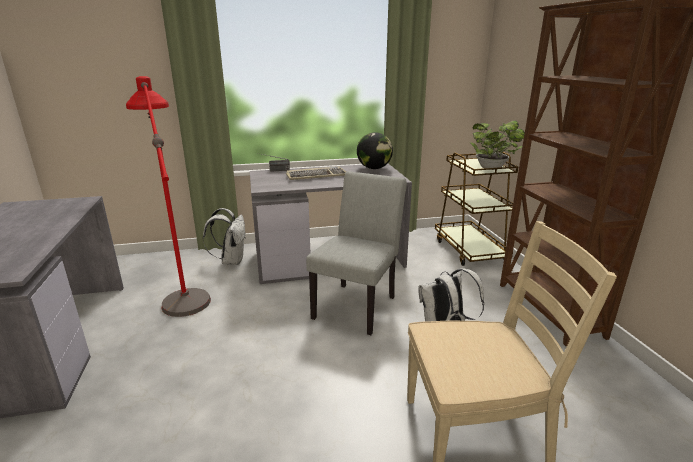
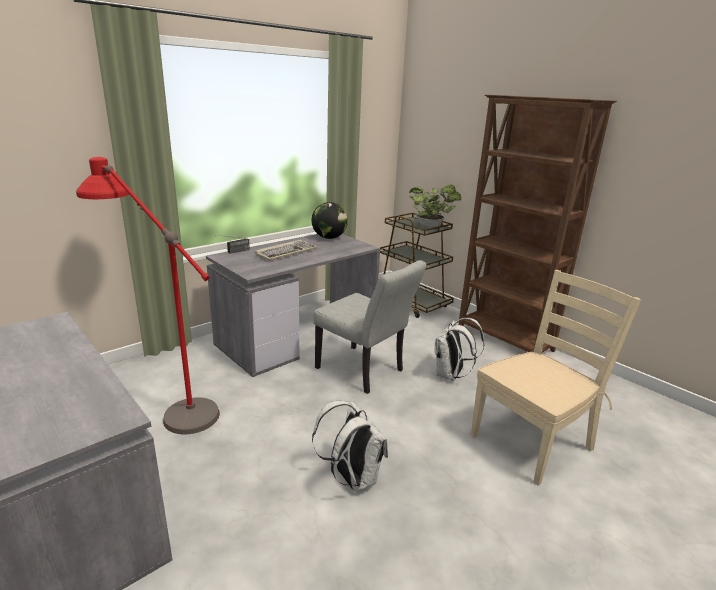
camera: 30 degrees left, 0 degrees up
white backpack [203,208,245,265] -> white backpack moved to [312,401,388,492]
grey chair [306,171,407,335] -> grey chair turned 135 degrees clockwise [313,260,427,394]

